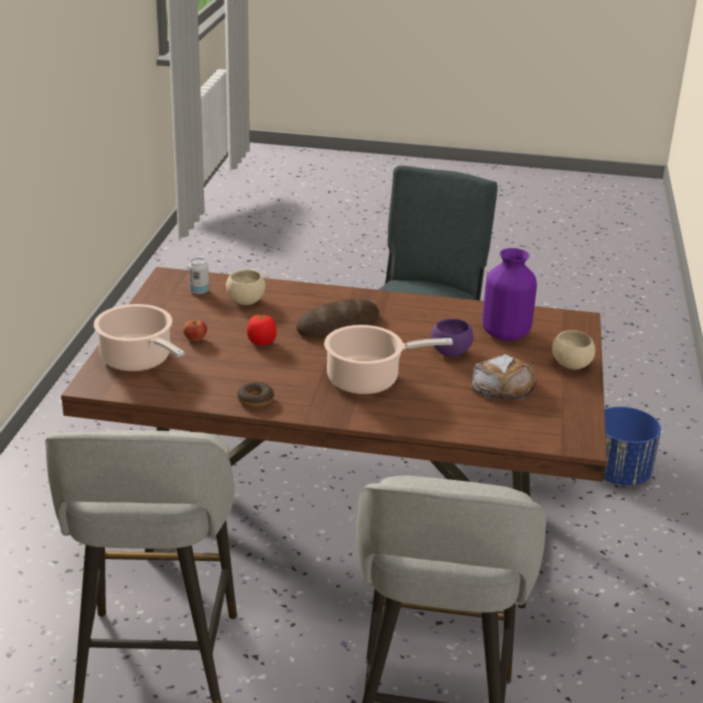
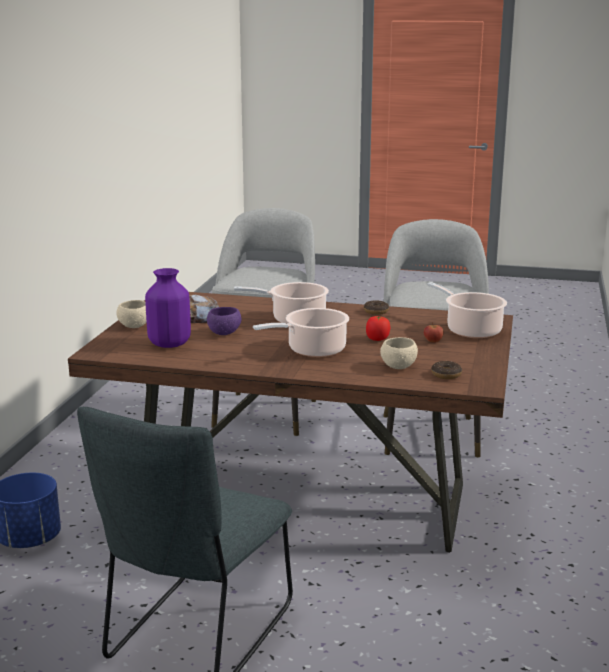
camera: 175 degrees left, 10 degrees down
can [189,258,209,294] -> donut [431,361,462,379]
bread [296,299,379,337] -> cooking pot [253,308,349,357]

